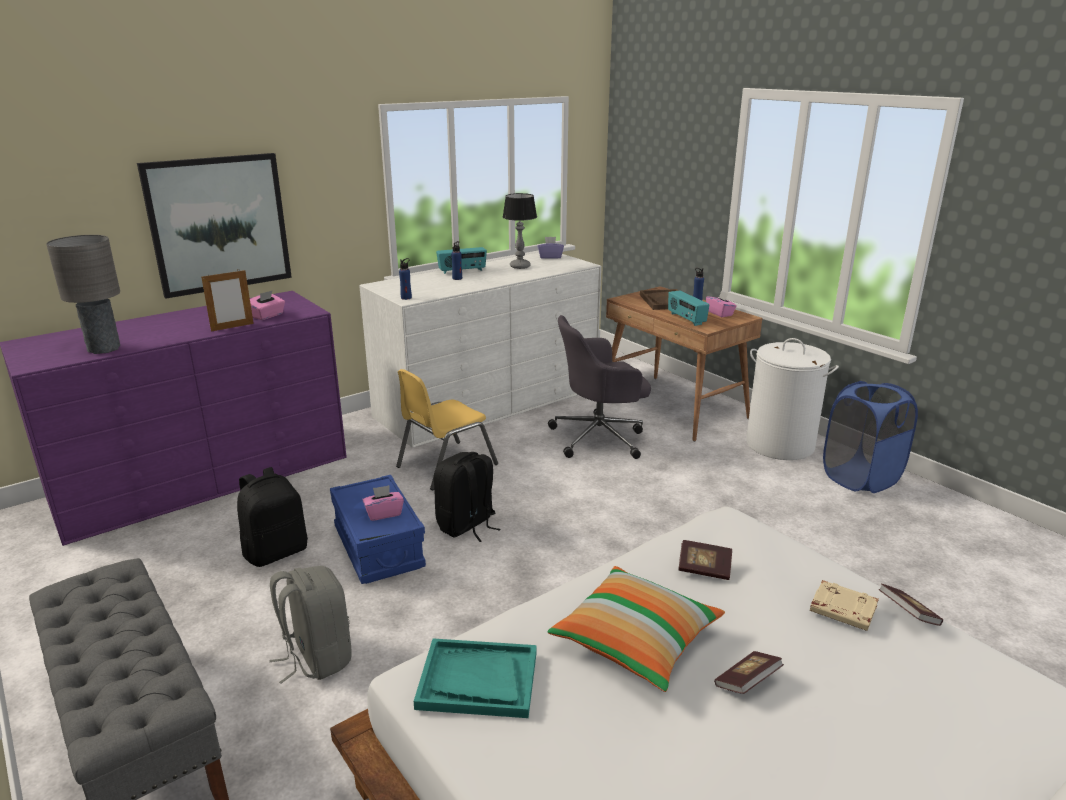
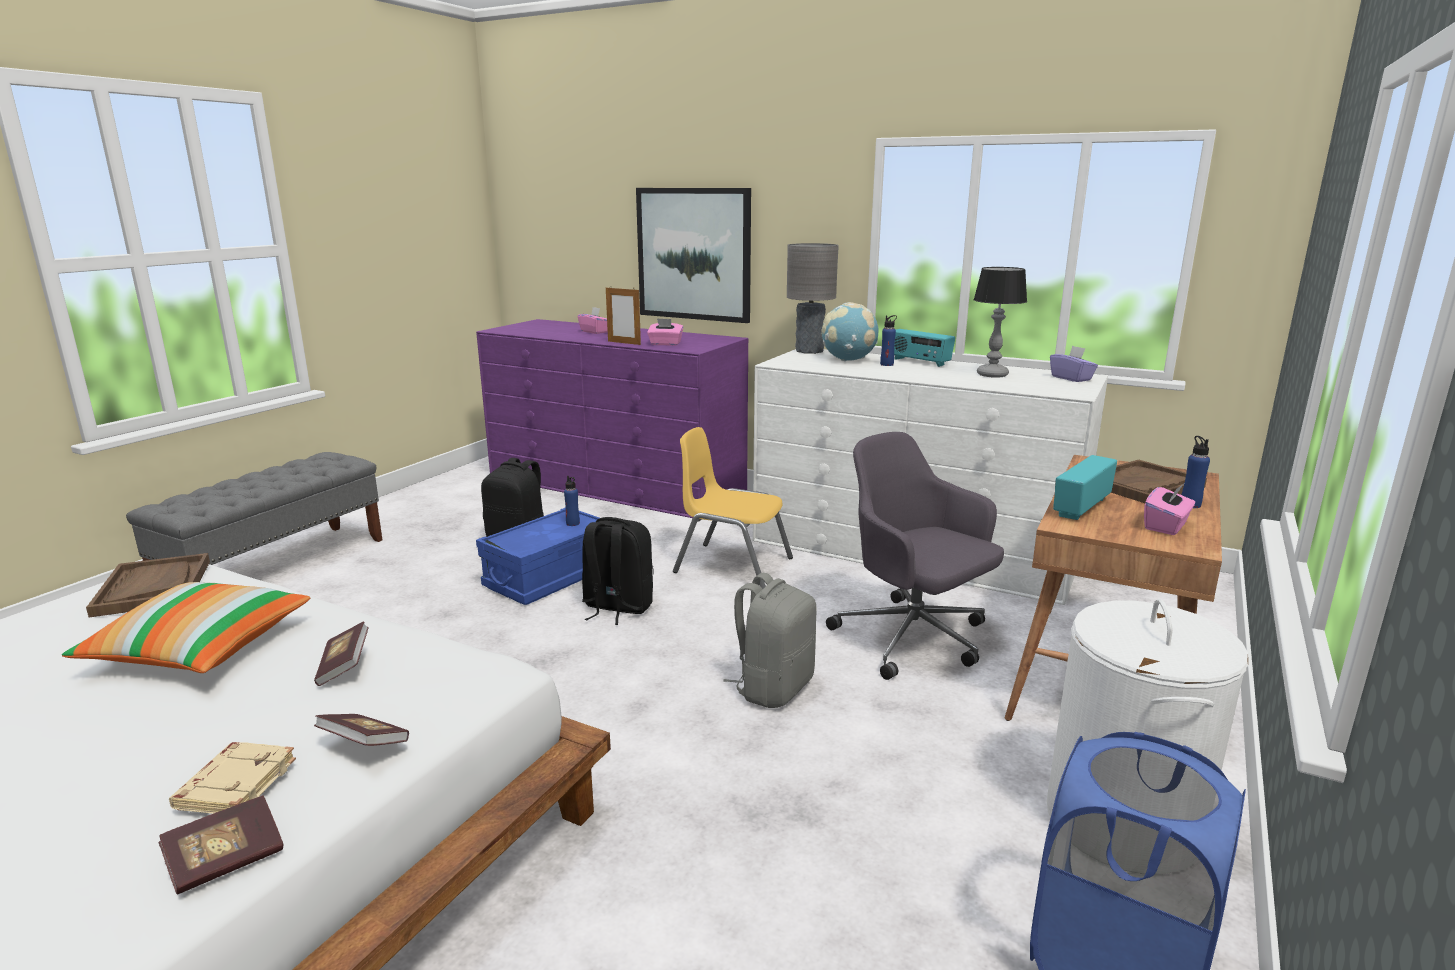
camera: 65 degrees right, 5 degrees down
grey table lamp [46,235,120,354] -> grey table lamp moved to [787,243,839,354]
grey backpack [270,566,352,684] -> grey backpack moved to [723,573,817,708]
pink tissue box [362,485,404,521] -> pink tissue box moved to [578,307,608,334]
blue bottle [399,258,412,300] -> blue bottle moved to [564,476,580,526]
turquoise tray [414,638,537,718] -> brown tray [86,553,210,617]
book [714,651,784,694] -> book moved to [314,714,409,746]
none -> globe [821,302,879,361]

